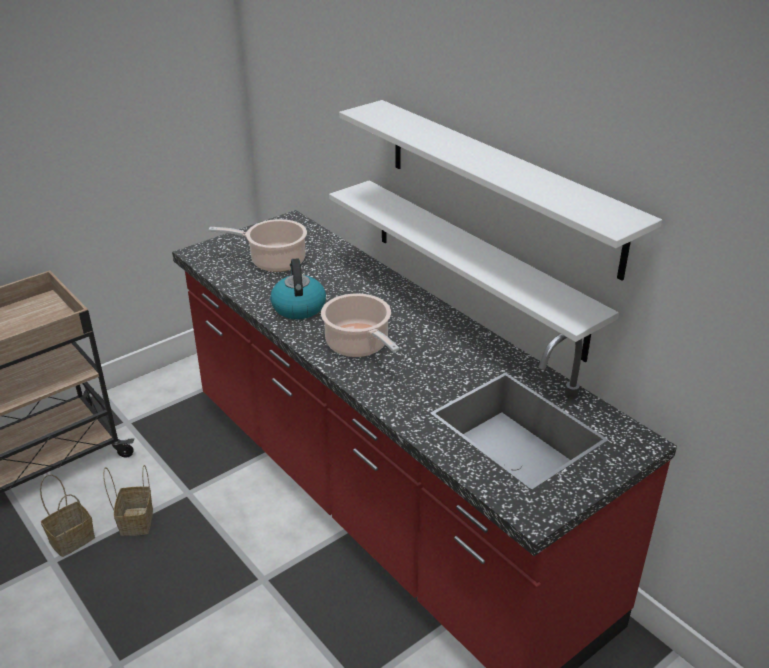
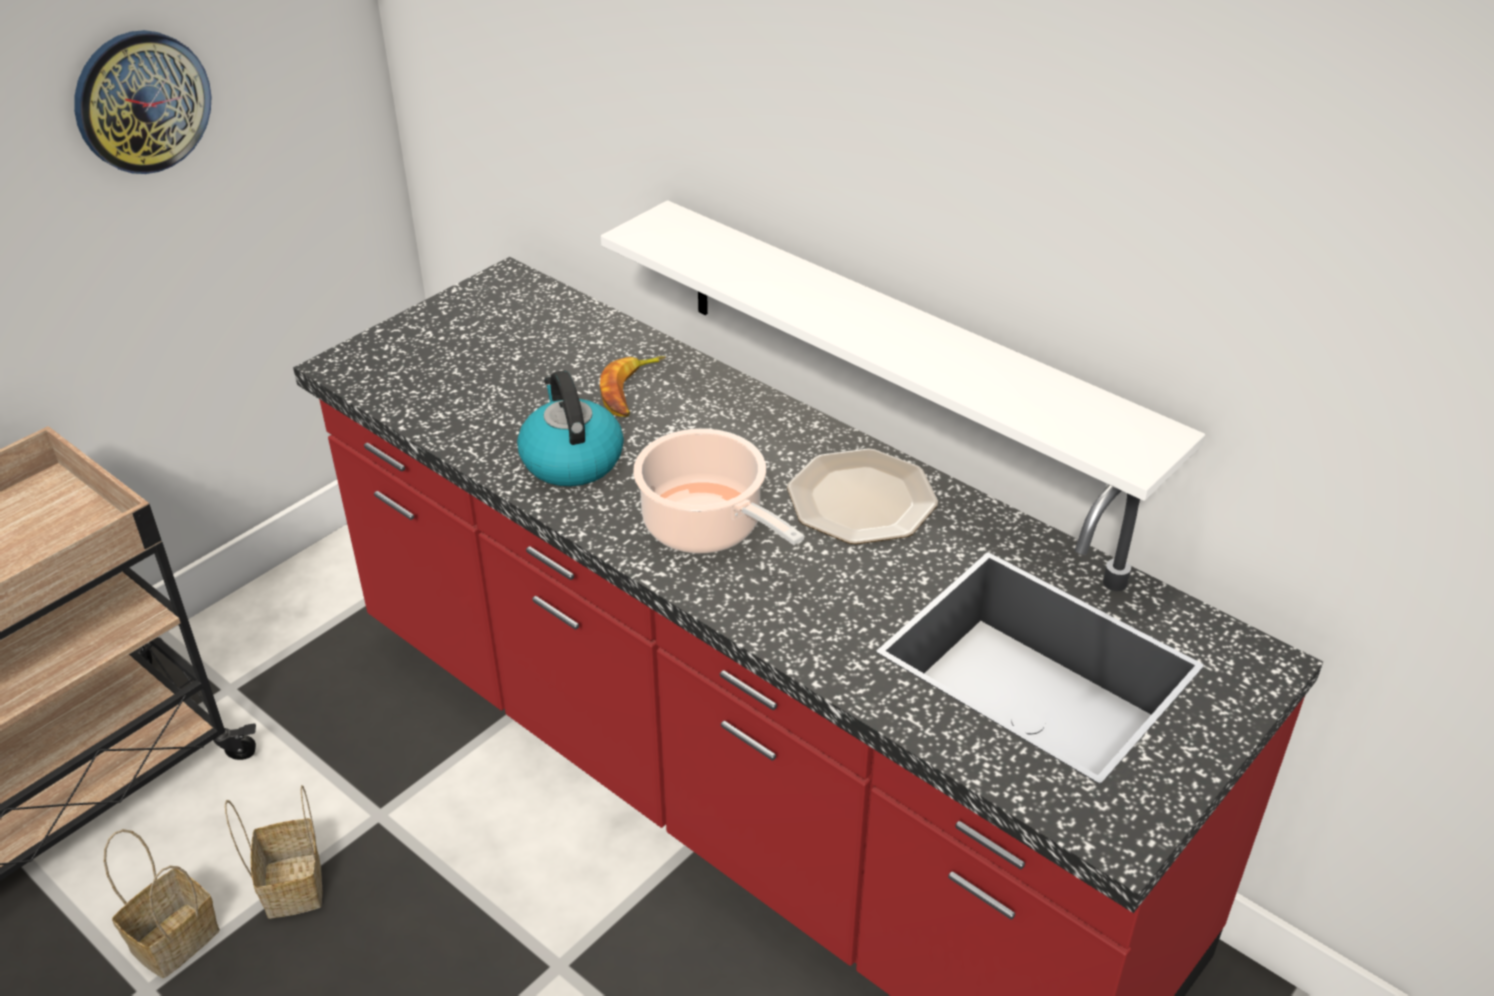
camera: 10 degrees left, 5 degrees up
cooking pot [208,219,307,272] -> none
white shelf [339,100,662,280] -> none
none -> wall clock [74,30,212,174]
none -> banana [600,356,666,417]
none -> plate [787,448,938,544]

